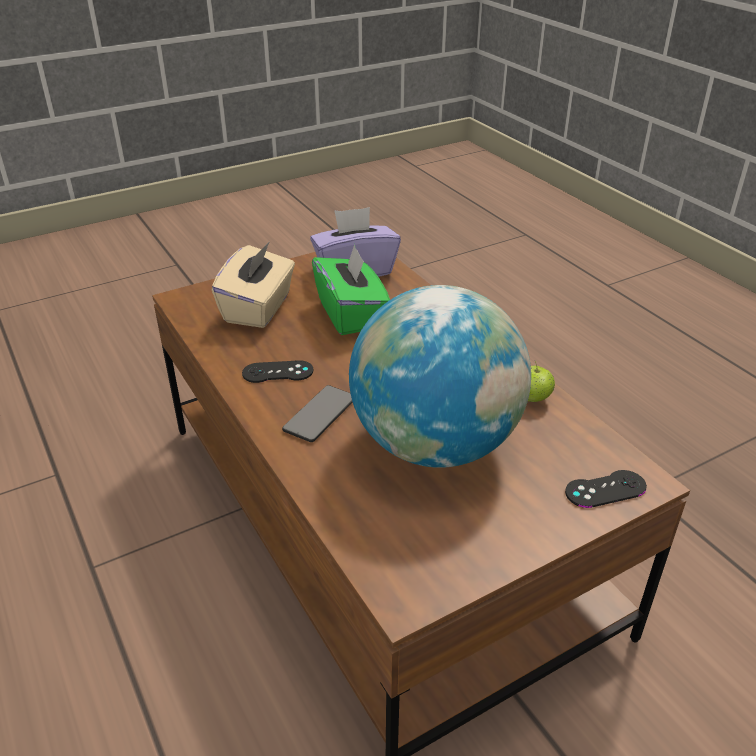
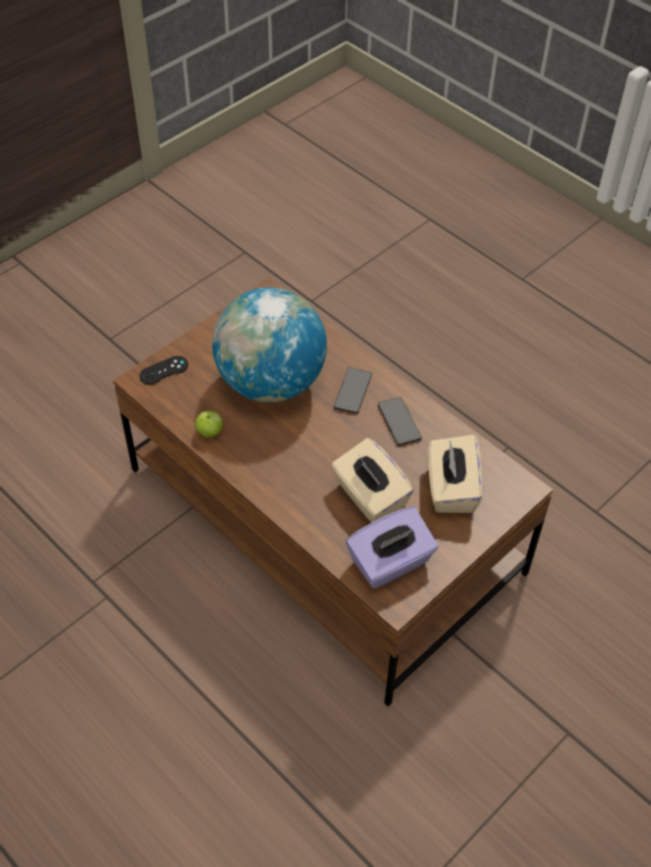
camera: 165 degrees right, 15 degrees up
black game controller [242,360,313,383] -> phone [378,397,422,446]
green tissue box [312,244,390,335] -> beige tissue box [331,438,414,523]

